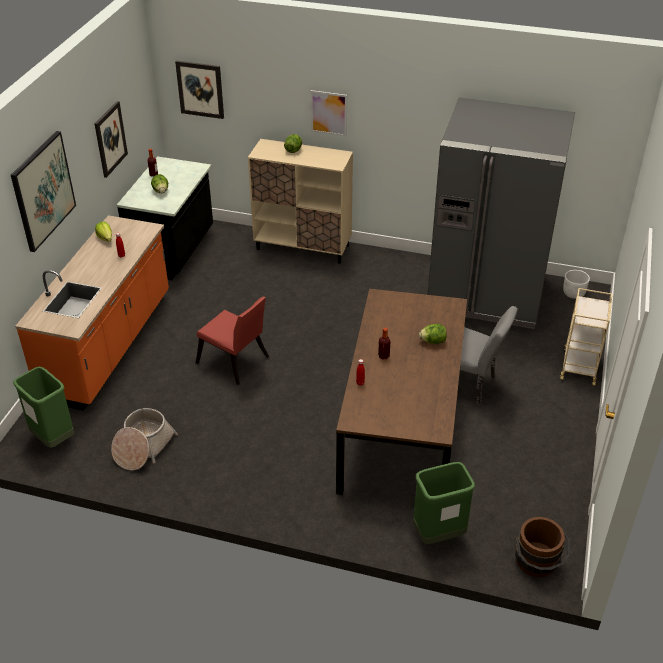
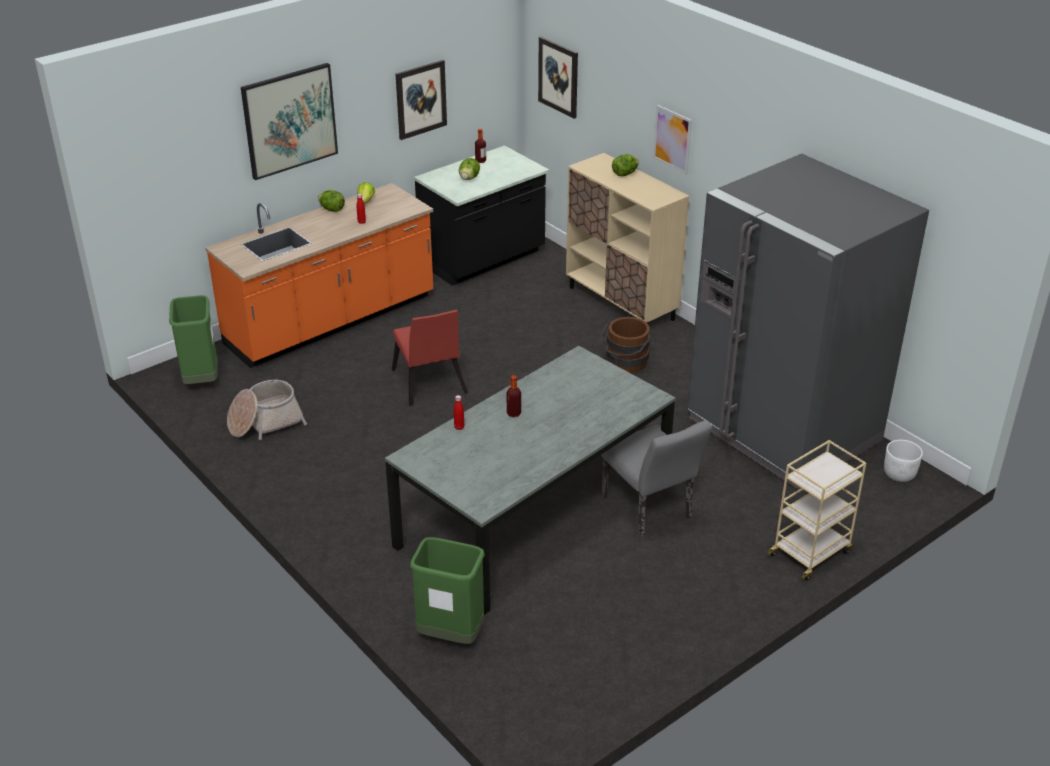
camera: 35 degrees right, 5 degrees down
brown dining table [336,289,467,495] -> grey dining table [385,346,676,615]
lettuce [419,324,447,344] -> lettuce moved to [318,190,345,212]
brown bucket [515,517,570,577] -> brown bucket moved to [600,317,650,373]

